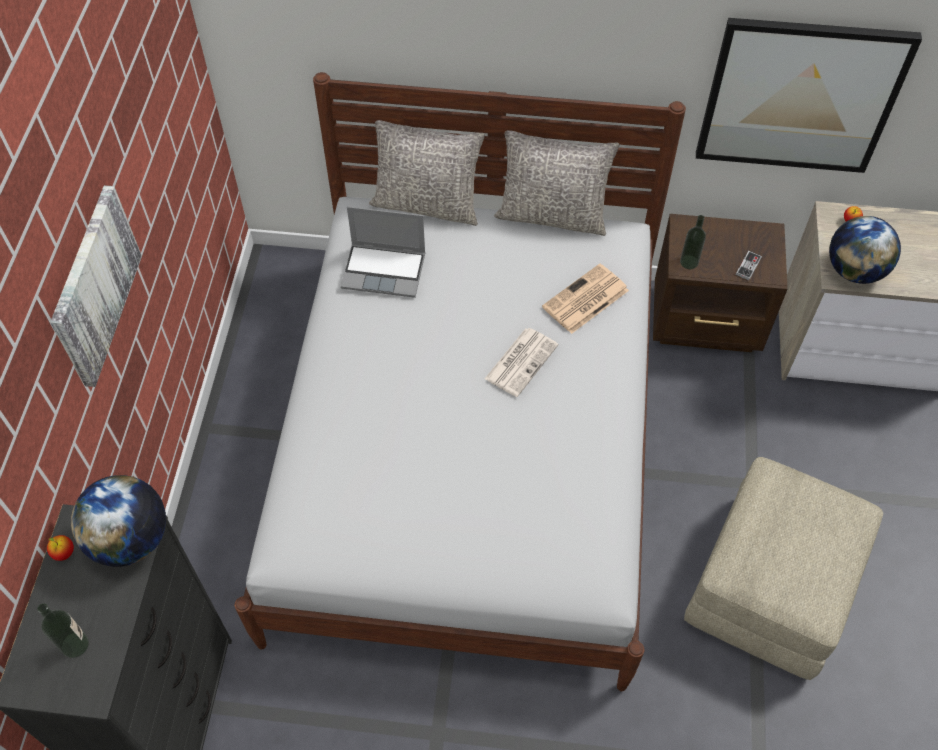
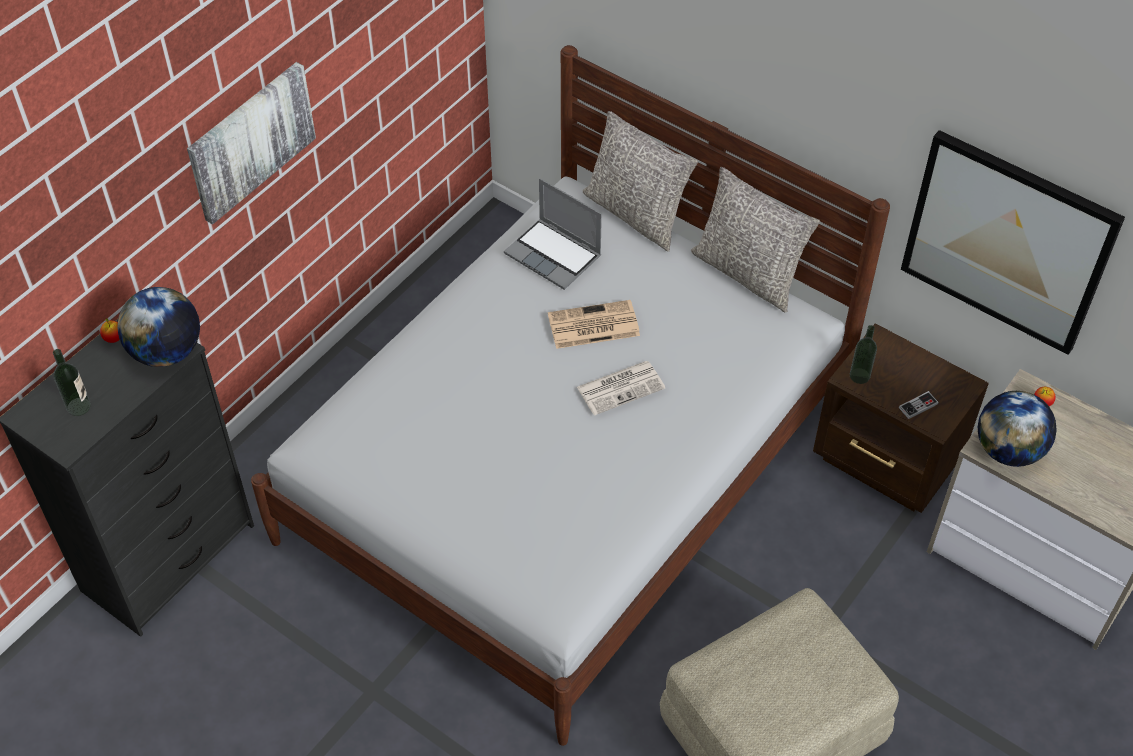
camera: 30 degrees right, 5 degrees down
newspaper [542,264,629,334] -> newspaper moved to [548,300,640,349]

